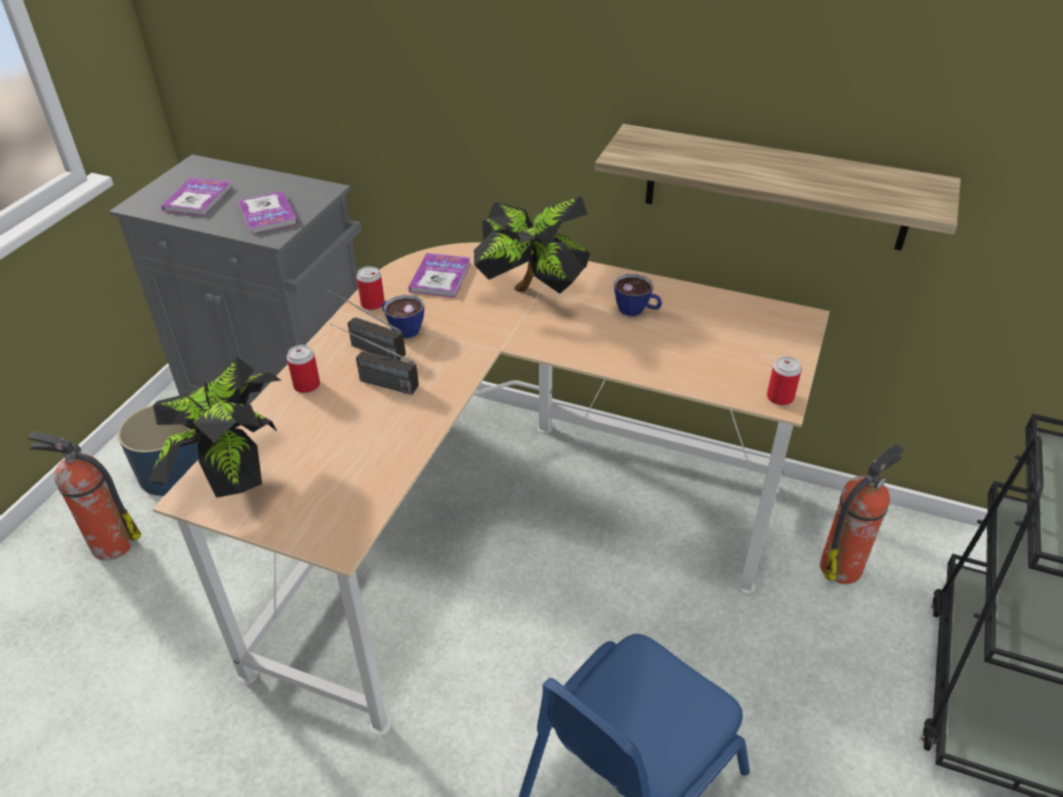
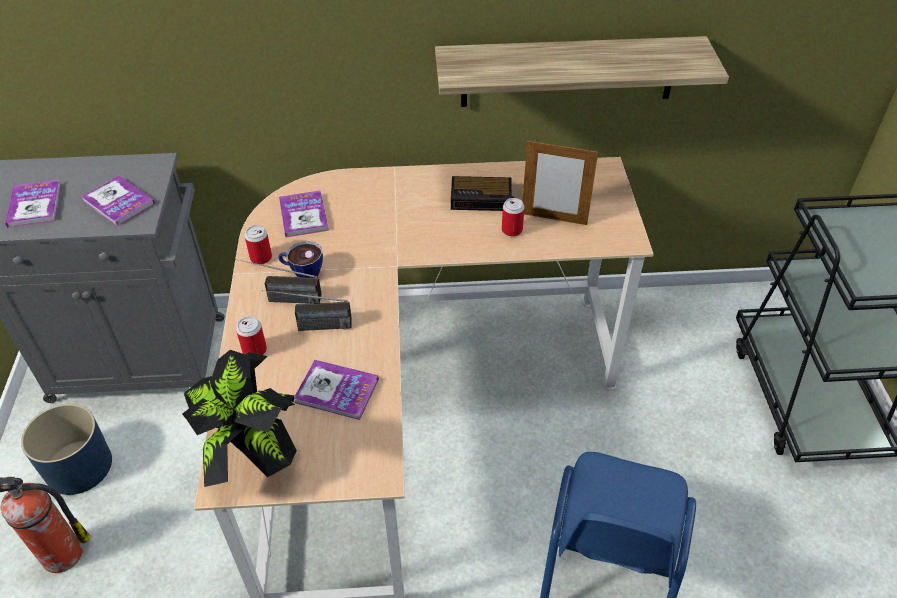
camera: 25 degrees left, 5 degrees up
potted plant [474,196,590,294] -> none
cup [614,274,662,316] -> alarm clock [451,176,515,211]
can [767,356,801,405] -> can moved to [502,198,525,236]
fire extinguisher [820,444,904,584] -> none
none -> book [294,360,379,420]
none -> picture frame [522,139,598,225]

